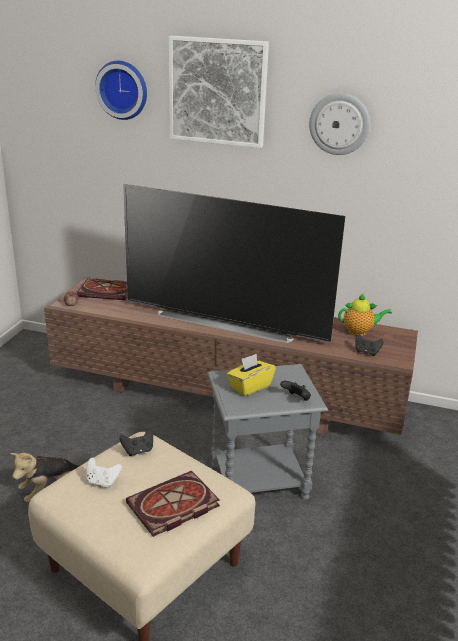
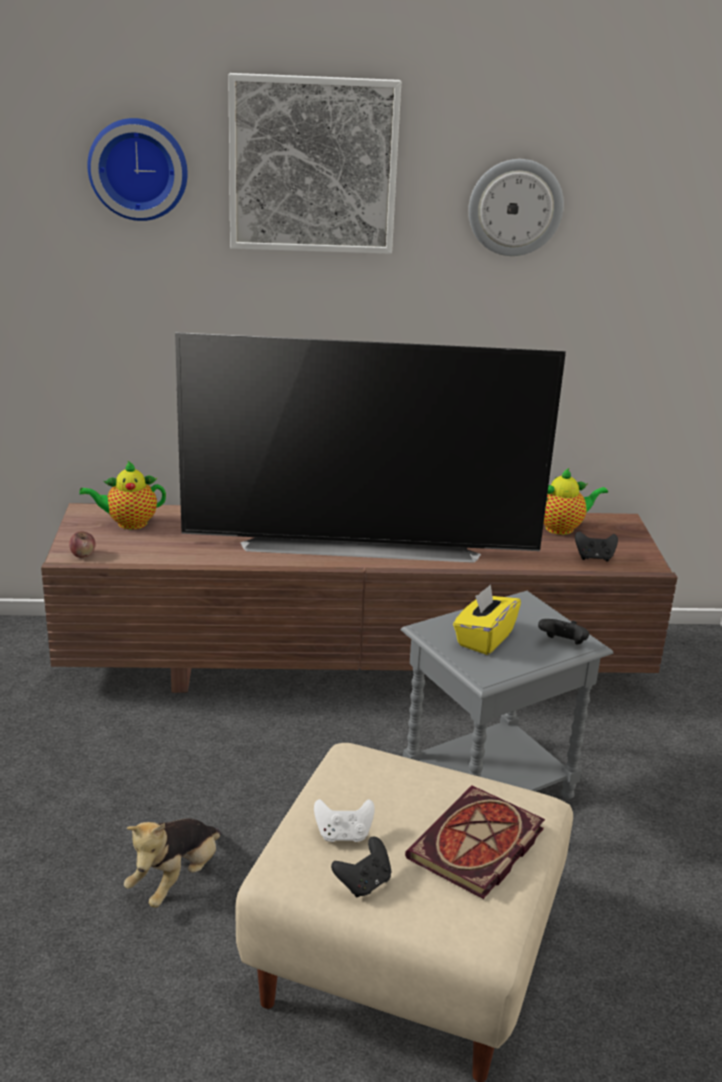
camera: 20 degrees left, 0 degrees up
book [77,279,128,300] -> teapot [79,460,166,530]
black game controller [119,428,153,456] -> black game controller moved to [331,836,392,897]

